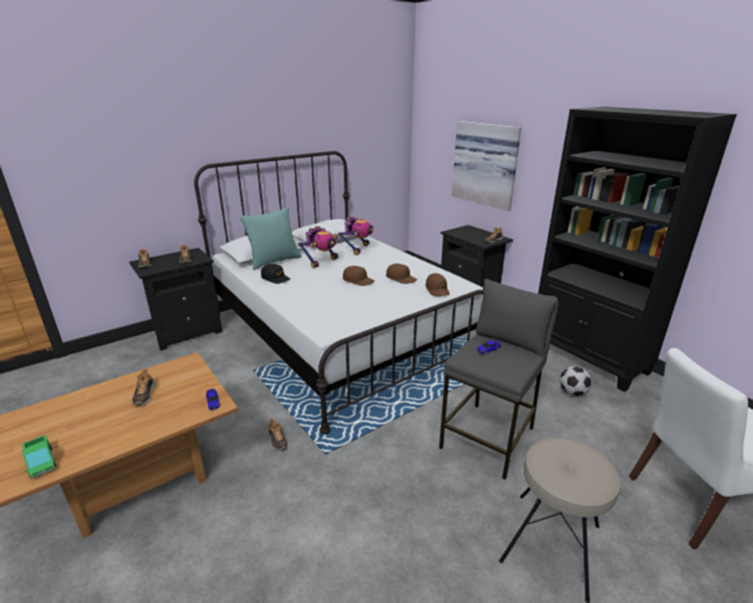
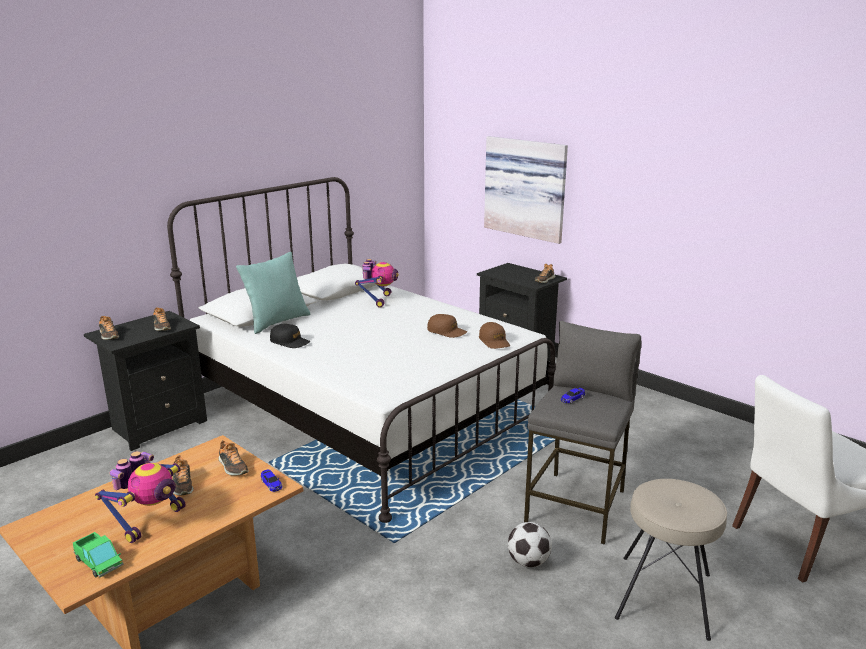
camera: 10 degrees left, 5 degrees down
shoe [268,419,288,450] -> shoe moved to [219,440,249,476]
toy robot [298,226,338,268] -> toy robot moved to [95,451,186,543]
brown cap [343,266,375,286] -> none
black bookcase [538,107,737,392] -> none
football [560,366,592,396] -> football moved to [508,522,552,567]

